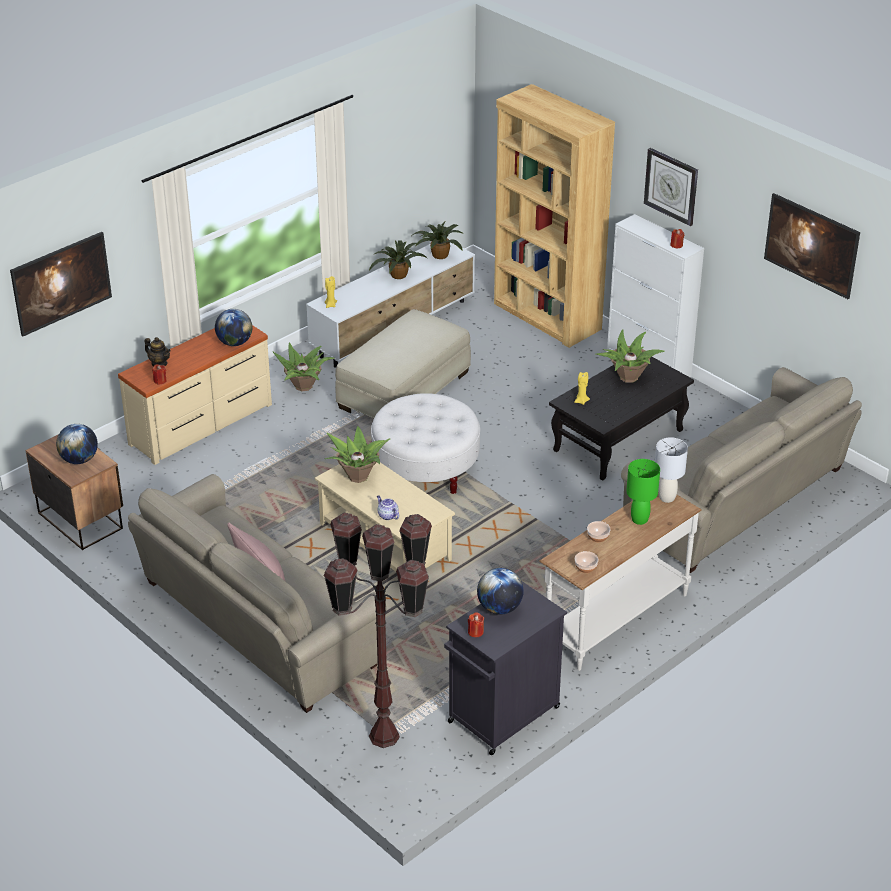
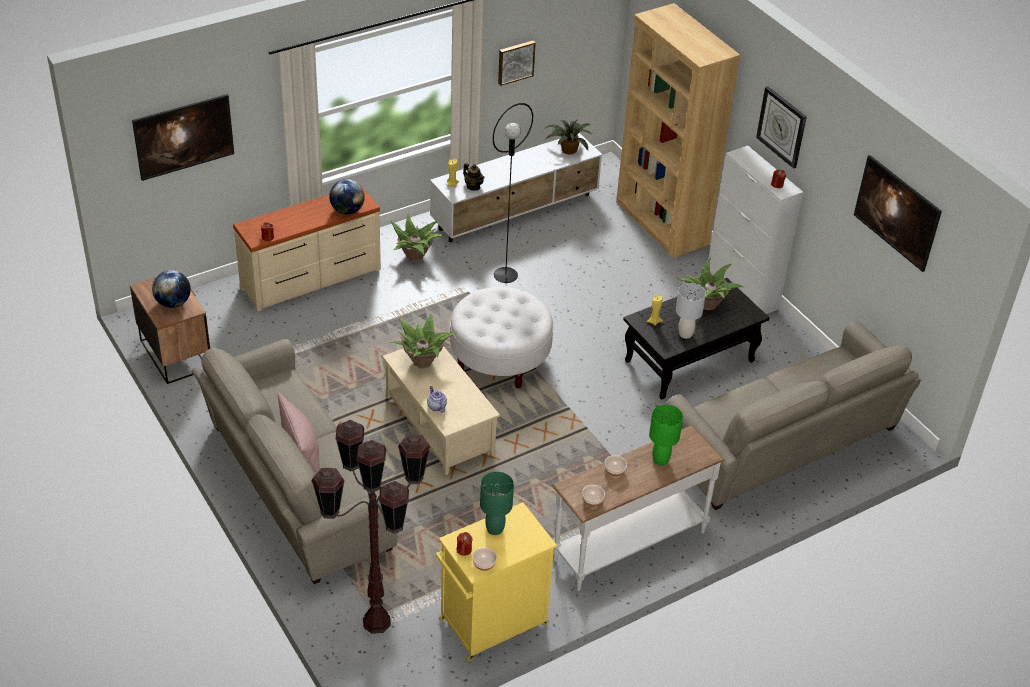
camera: 10 degrees right, 5 degrees up
teapot [145,337,171,367] -> teapot moved to [463,163,485,191]
beige ottoman [335,309,471,418] -> black floor lamp [493,103,533,283]
potted plant [369,240,428,279] -> none
black cabinet [444,581,567,755] -> yellow cabinet [436,502,557,661]
globe [477,568,524,615] -> green table lamp [480,472,514,535]
grey table lamp [655,437,688,503] -> grey table lamp moved to [676,283,706,339]
none -> bowl [472,547,497,571]
none -> picture [498,41,536,86]

